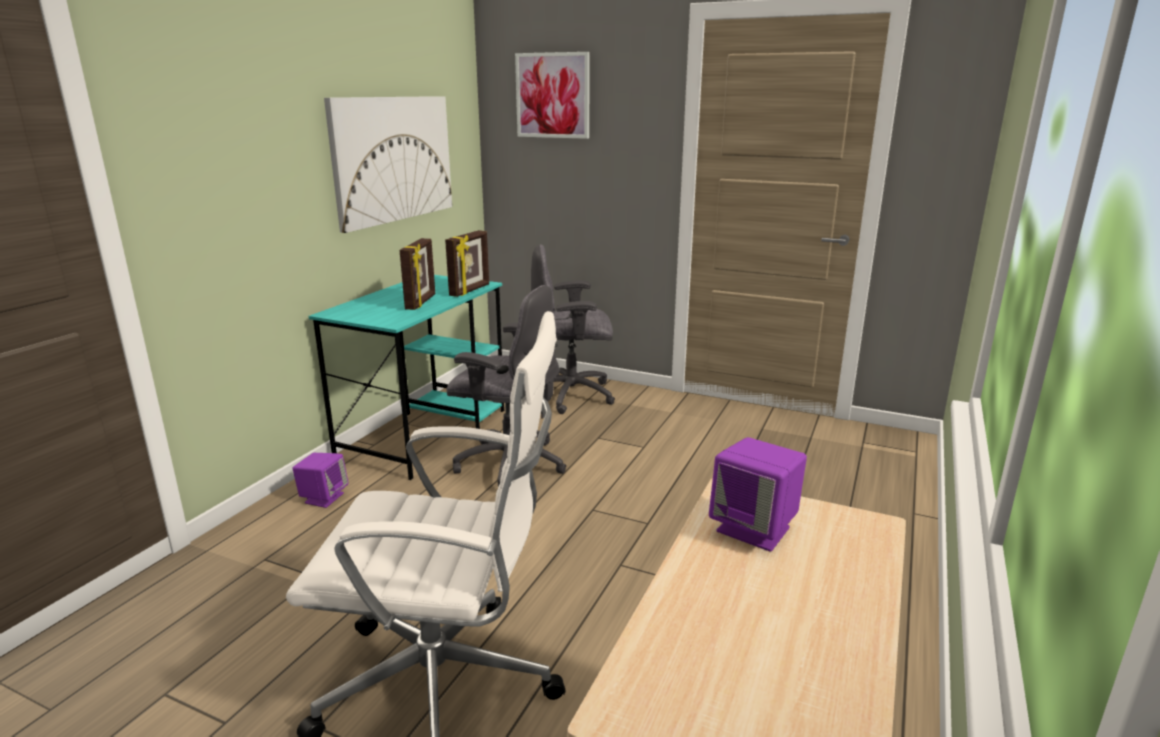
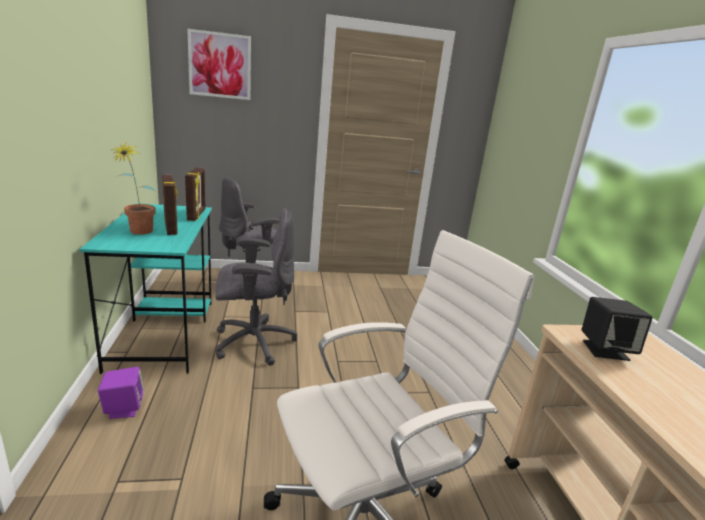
camera: 35 degrees left, 0 degrees up
picture [324,96,452,233] -> none
purple speaker [709,437,807,552] -> black speaker [582,297,653,361]
none -> potted plant [112,142,156,235]

